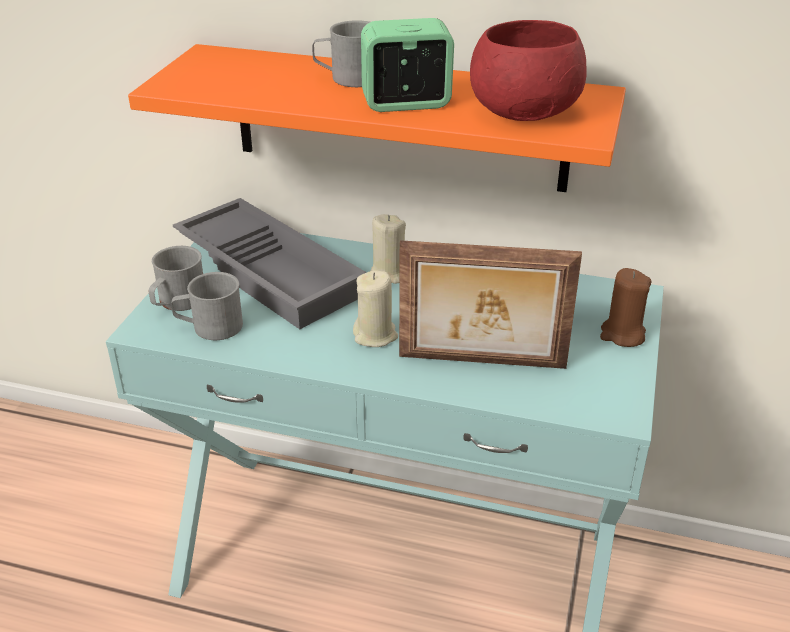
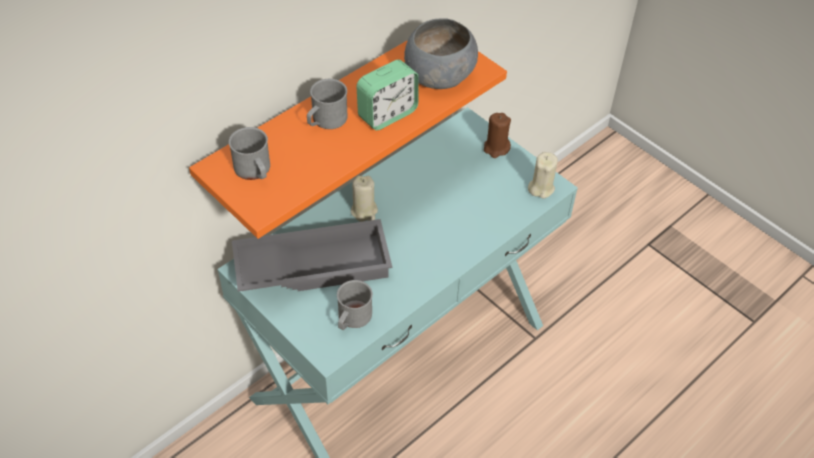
camera: 60 degrees left, 15 degrees up
grey mug [149,246,203,311] -> grey mug moved to [229,127,270,180]
beige candle [353,270,398,347] -> beige candle moved to [528,152,558,199]
alarm clock [361,18,454,112] -> alarm clock turned 150 degrees counterclockwise [356,60,419,130]
picture frame [399,240,582,369] -> none
red bowl [470,20,587,121] -> grey bowl [404,18,478,89]

